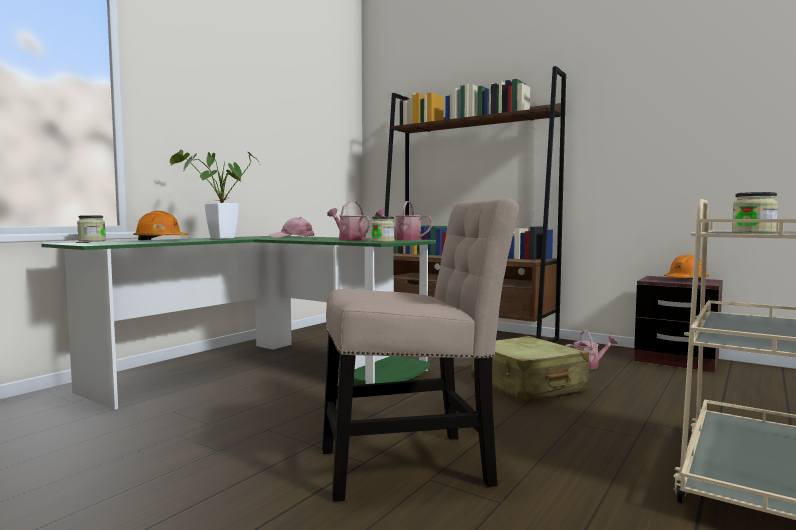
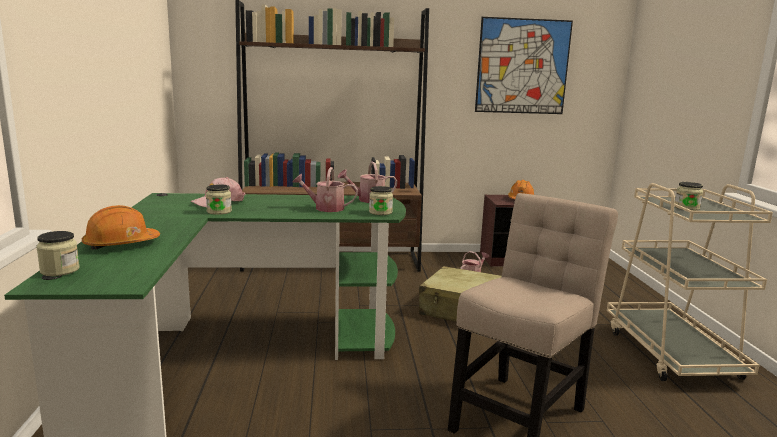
camera: 40 degrees left, 10 degrees up
potted plant [170,150,259,239] -> none
none -> jar [206,184,232,215]
none -> picture [475,17,573,114]

